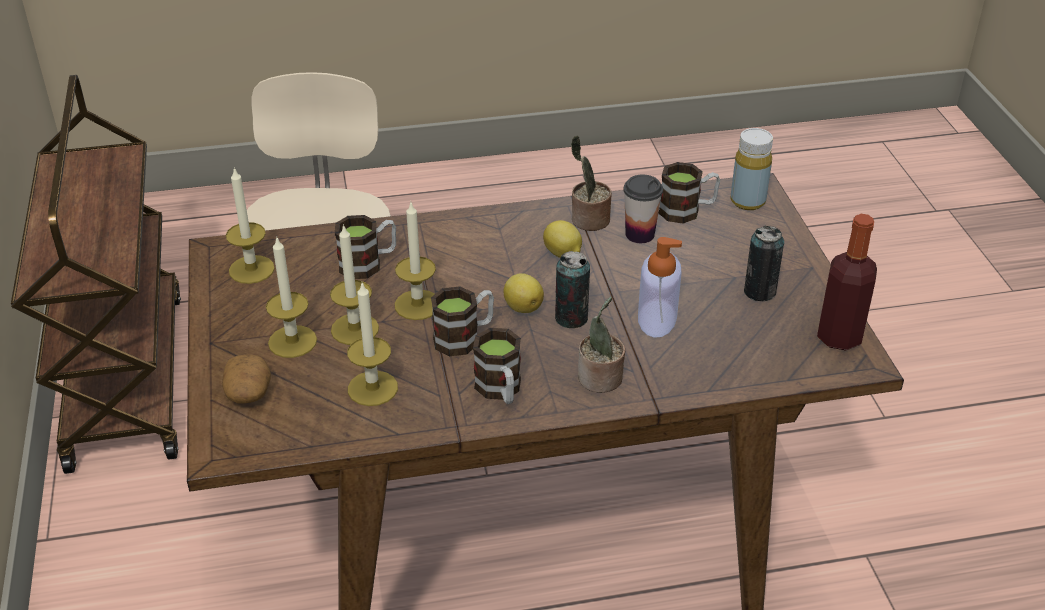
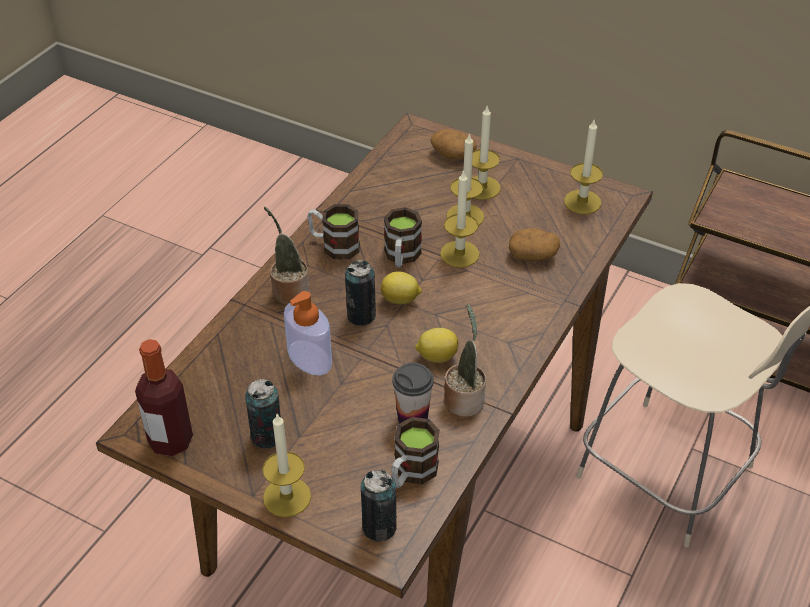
camera: 130 degrees right, 5 degrees up
mug [335,215,396,279] -> potato [509,228,560,261]
candle [347,283,398,406] -> candle moved to [263,414,311,517]
yellow bottle [730,128,773,210] -> can [361,470,397,542]

